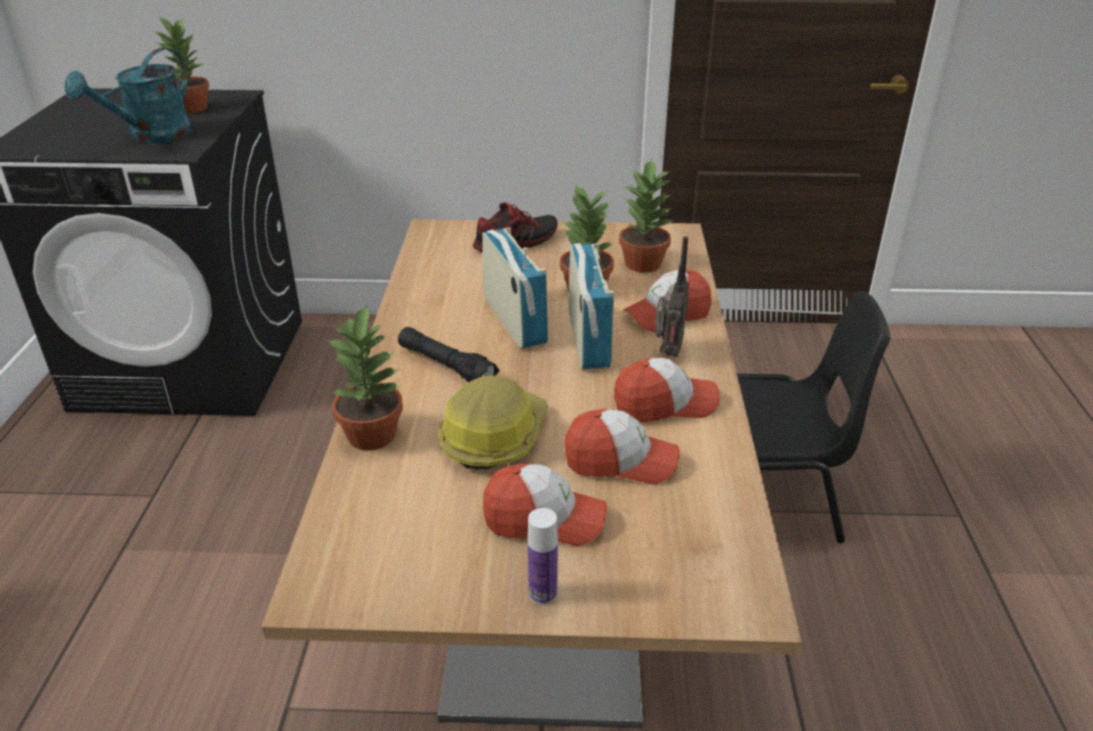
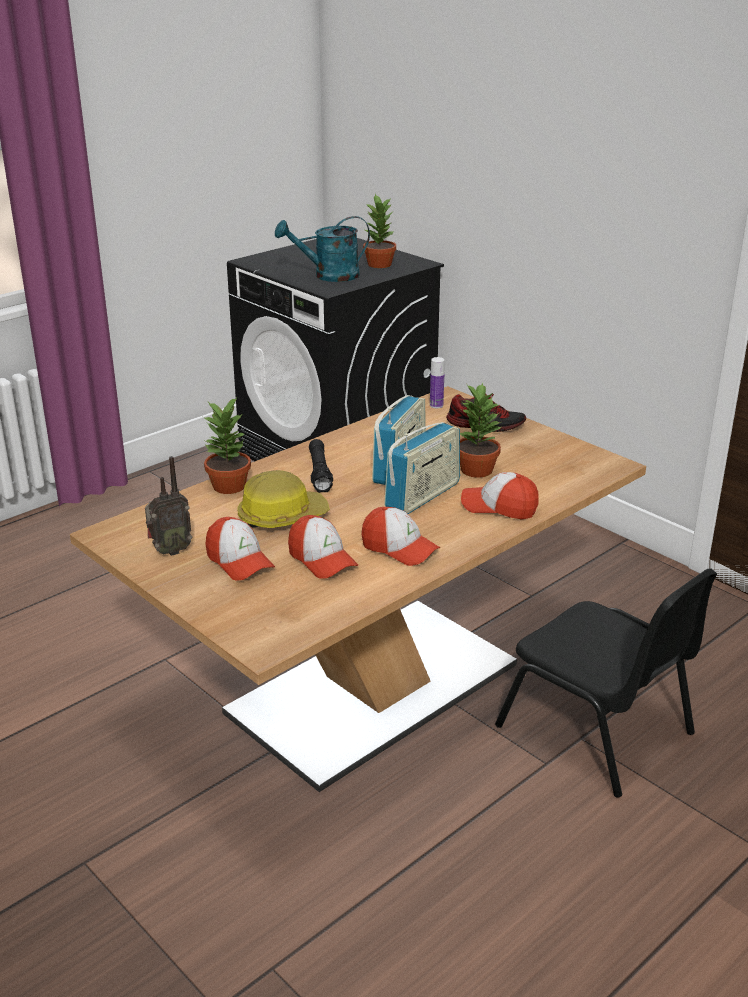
camera: 45 degrees right, 5 degrees down
bottle [528,508,558,605] -> bottle moved to [430,357,445,408]
potted plant [619,159,675,272] -> none
radio [655,236,689,357] -> radio moved to [145,456,192,556]

